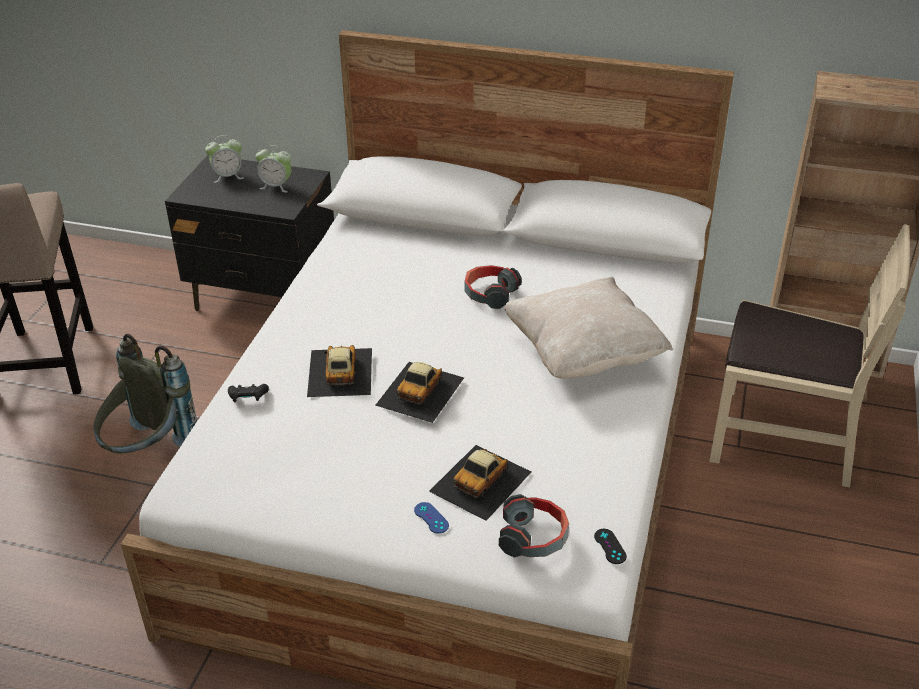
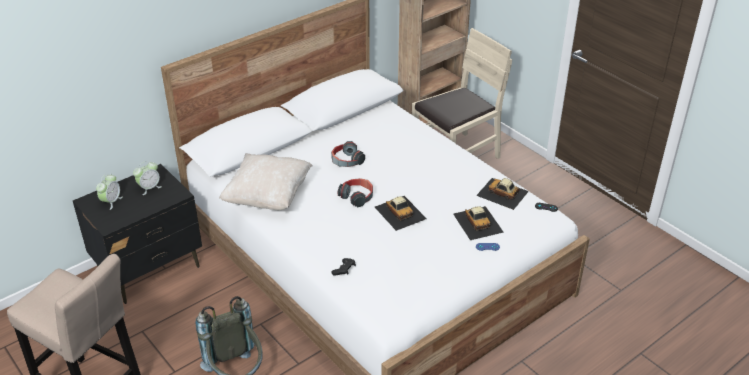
camera: 55 degrees left, 0 degrees up
toy car [307,345,372,397] -> toy car moved to [476,178,529,210]
headphones [499,494,569,557] -> headphones moved to [338,178,373,207]
beige pillow [504,277,673,379] -> beige pillow moved to [219,153,313,210]

